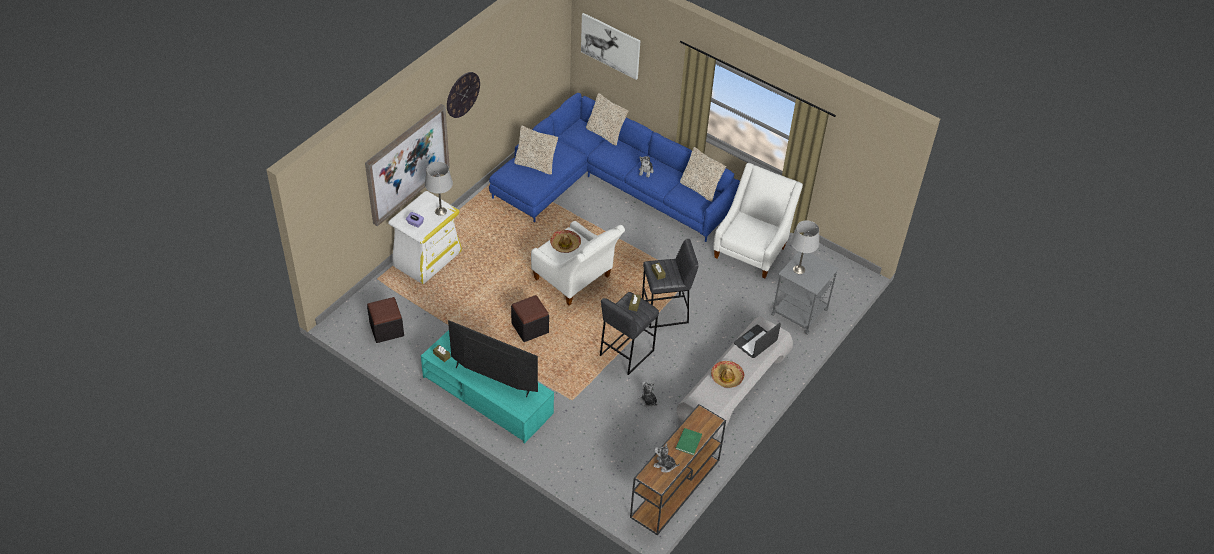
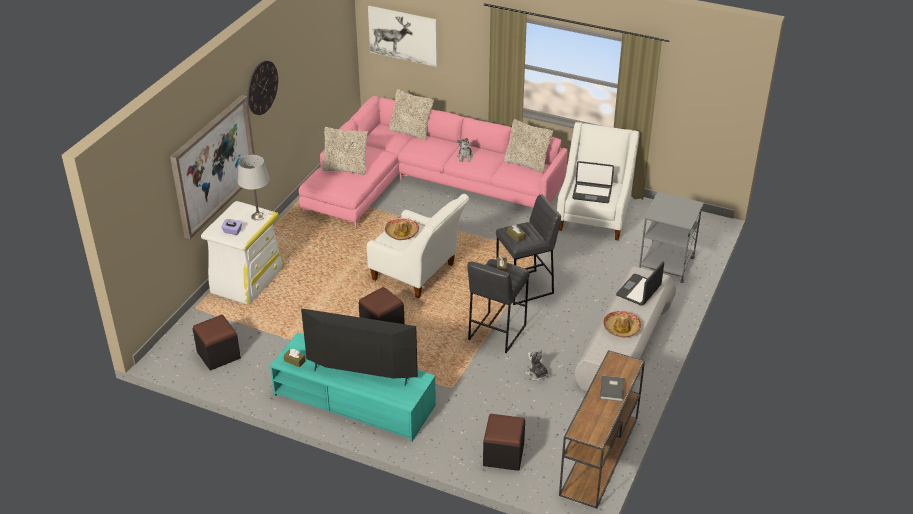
camera: 10 degrees left, 10 degrees down
blue sofa [489,93,740,242] -> pink sofa [299,96,567,228]
plush toy [653,443,680,472] -> none
green book [676,428,702,455] -> grey book [600,375,625,401]
grey table lamp [791,220,819,274] -> none
none -> black ottoman [483,414,525,471]
none -> laptop [572,161,614,203]

